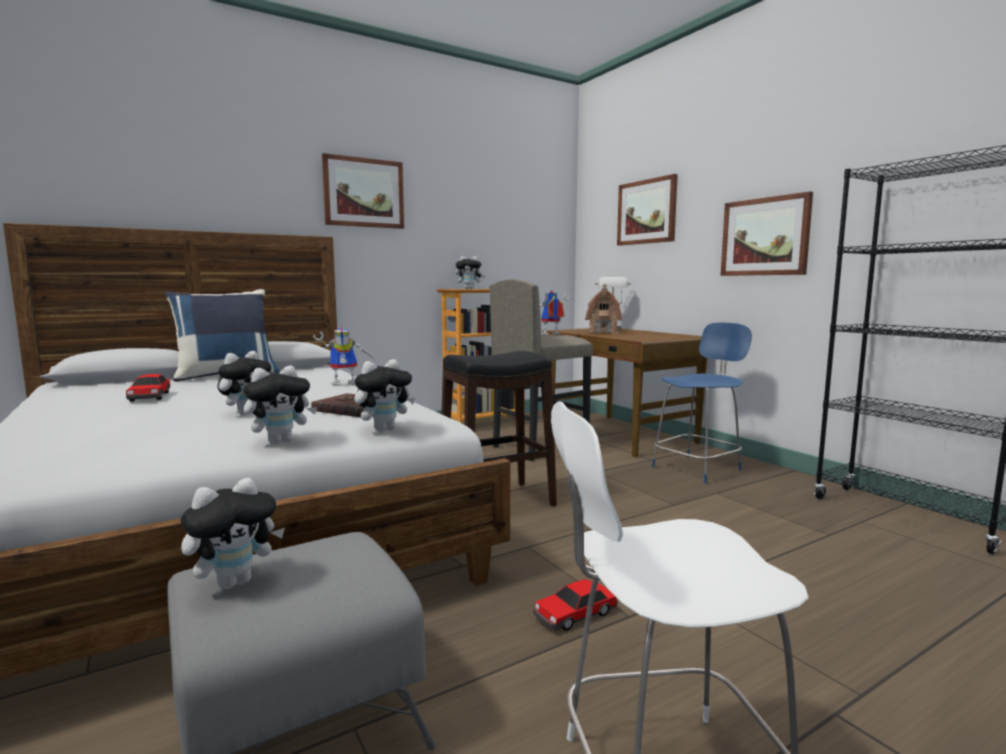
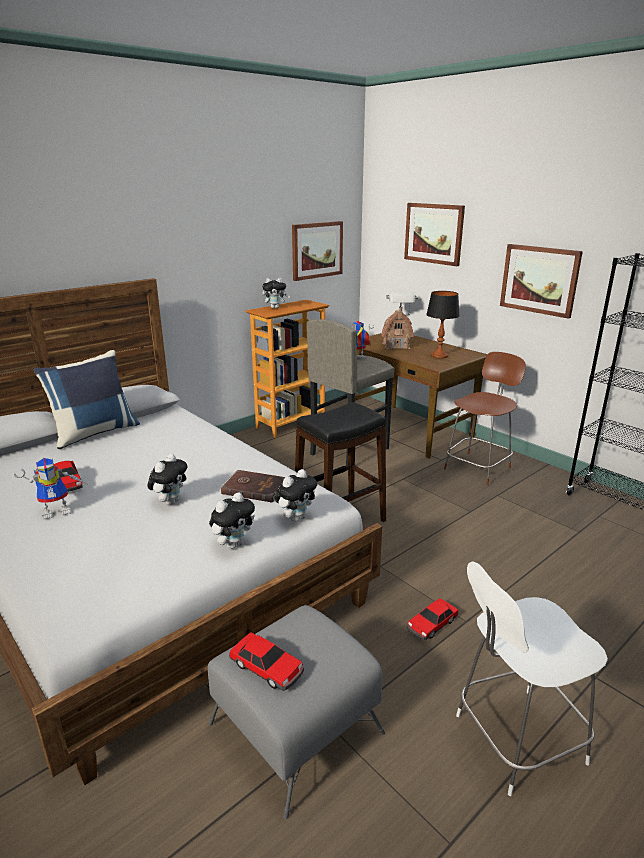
camera: 10 degrees left, 15 degrees up
plush toy [180,478,285,589] -> toy car [229,632,304,691]
toy robot [313,326,374,386] -> toy robot moved to [13,458,87,520]
picture [322,153,404,229] -> picture moved to [292,221,343,281]
blue chair [652,322,752,483] -> brown chair [444,352,526,485]
none -> table lamp [426,291,460,359]

